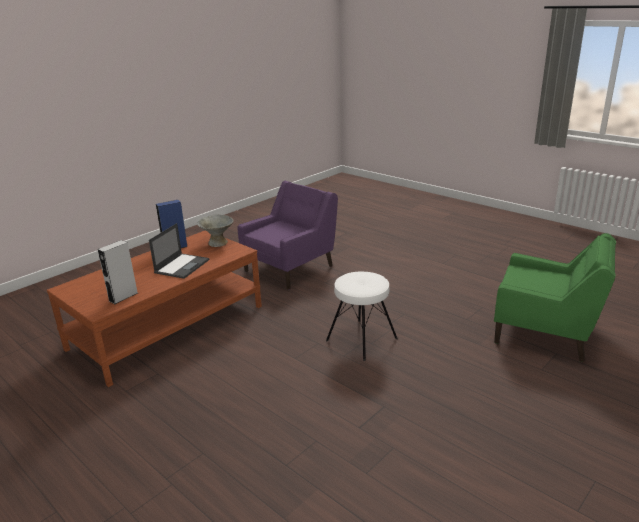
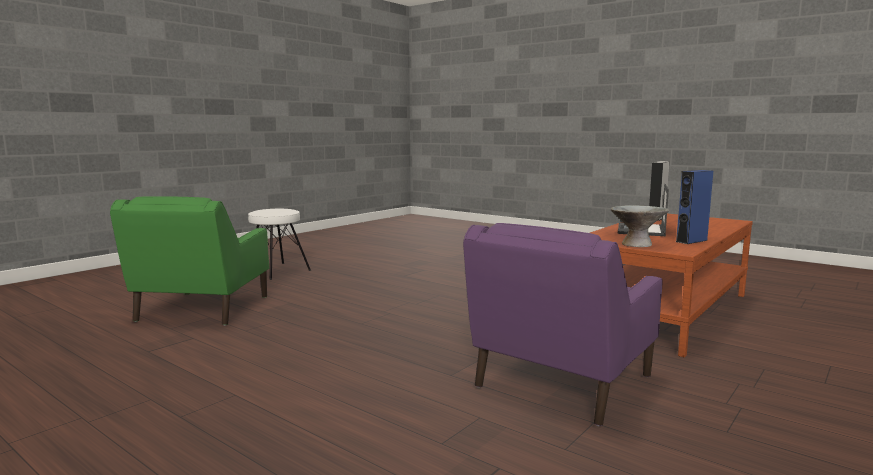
camera: 175 degrees right, 15 degrees down
white stool [326,271,398,361] -> white stool moved to [248,209,311,280]
green armchair [494,233,616,362] -> green armchair turned 105 degrees counterclockwise [110,196,269,326]

